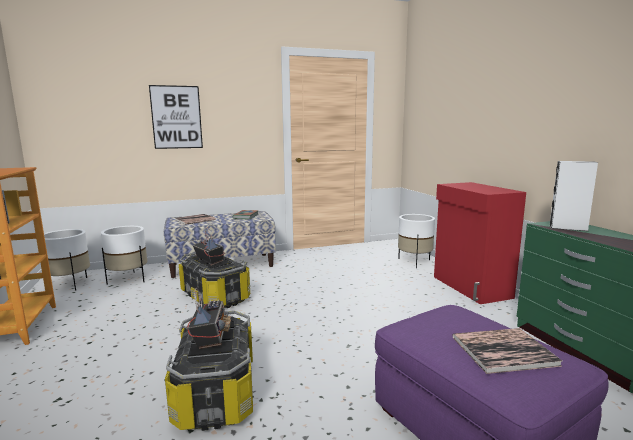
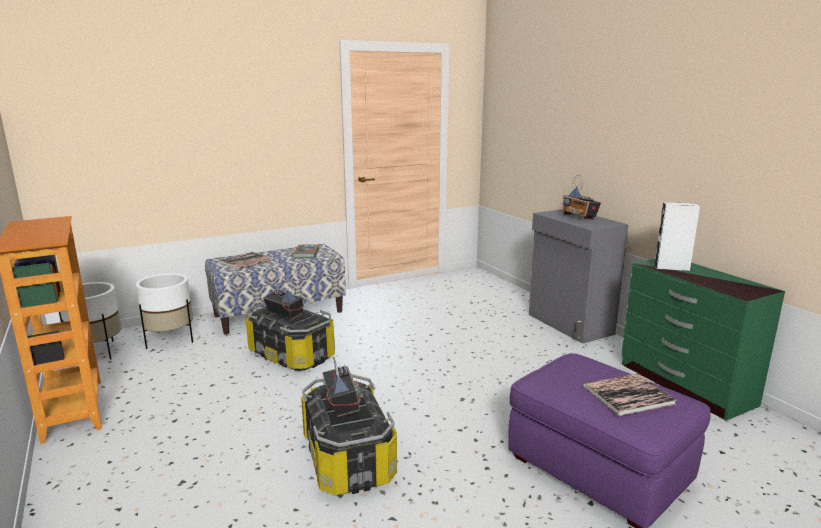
camera: 10 degrees left, 5 degrees up
picture [149,85,203,149] -> none
white planter [398,214,435,268] -> none
red cabinet [434,182,526,304] -> grey cabinet [529,209,629,344]
none -> radio [562,175,601,219]

